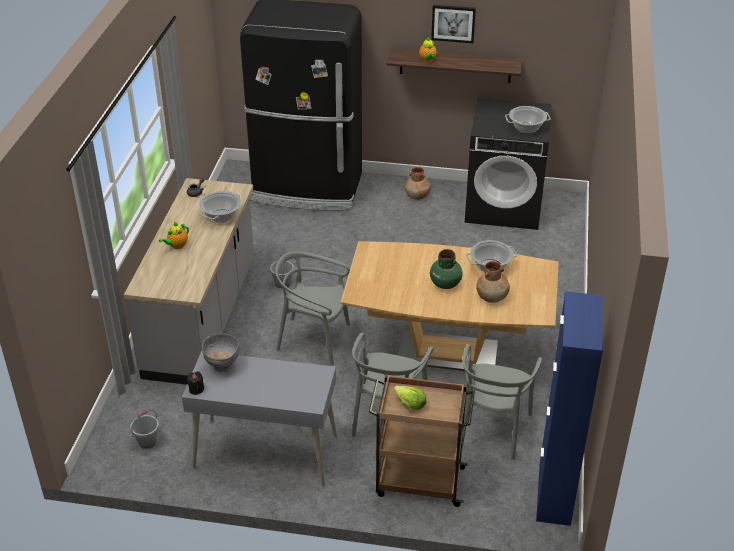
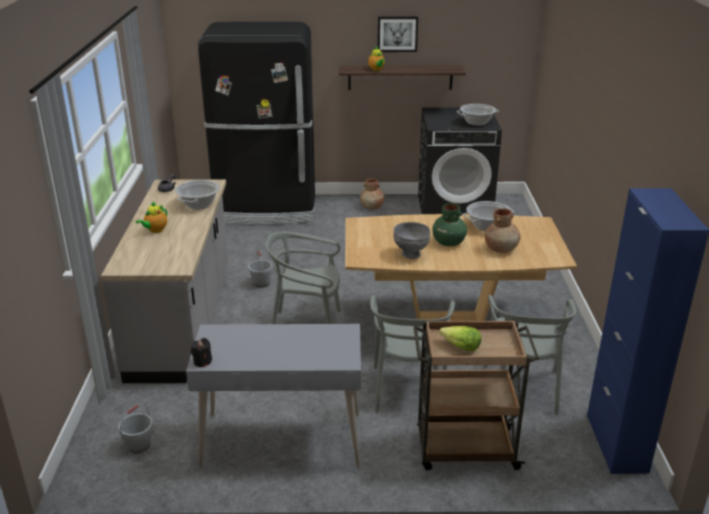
camera: 10 degrees left, 10 degrees down
grey bowl [202,333,239,372] -> grey bowl moved to [394,222,430,259]

